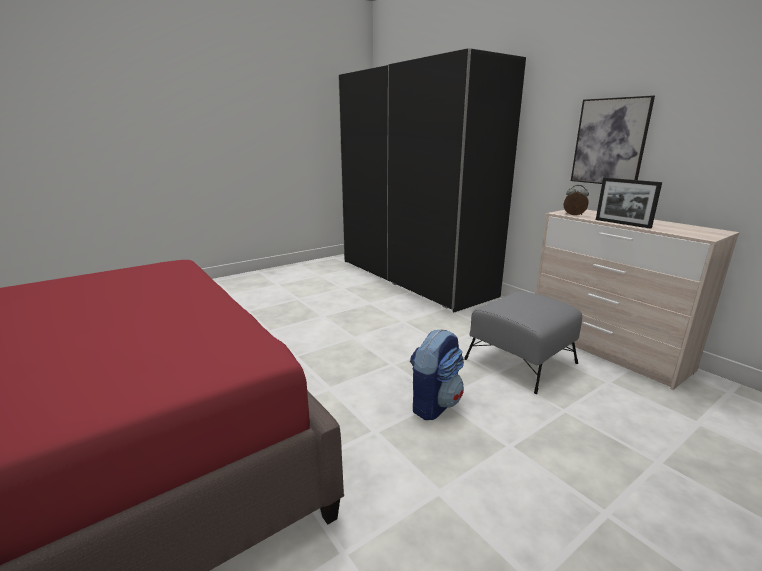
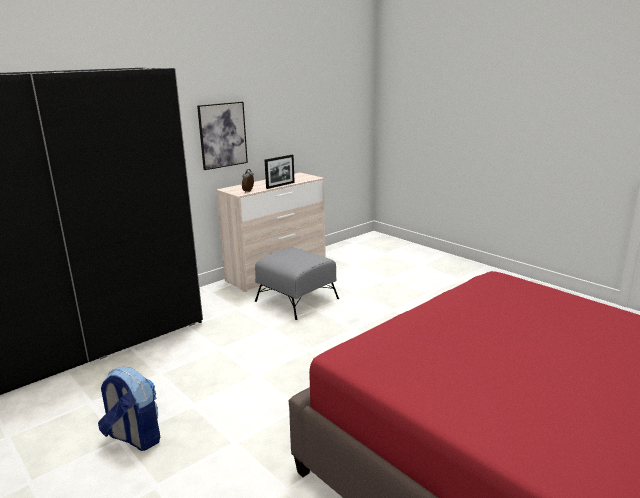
camera: 95 degrees left, 0 degrees up
backpack [410,329,464,420] -> backpack moved to [98,367,160,451]

